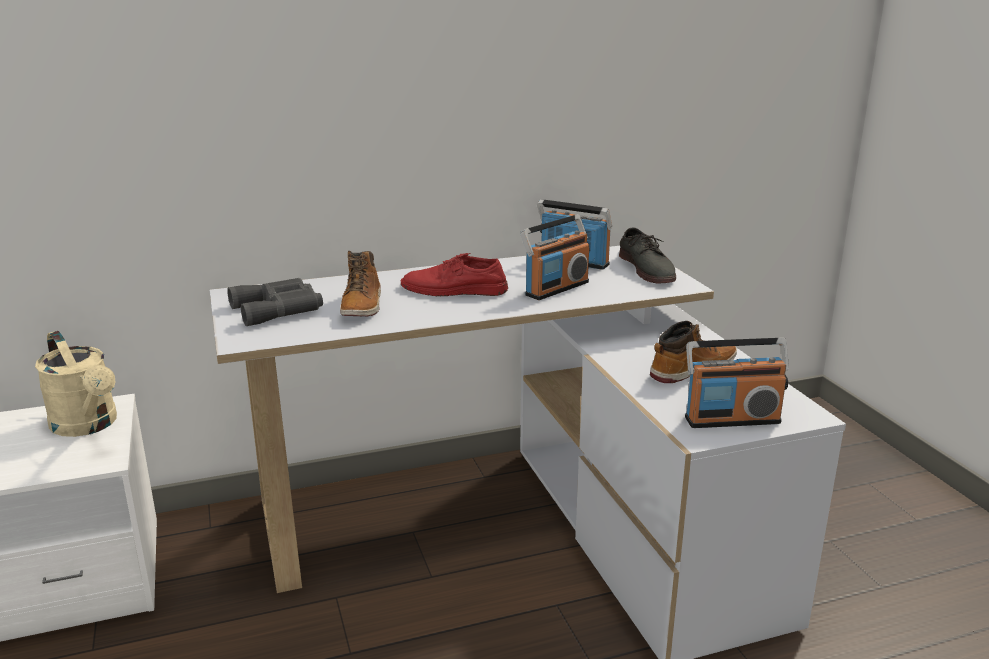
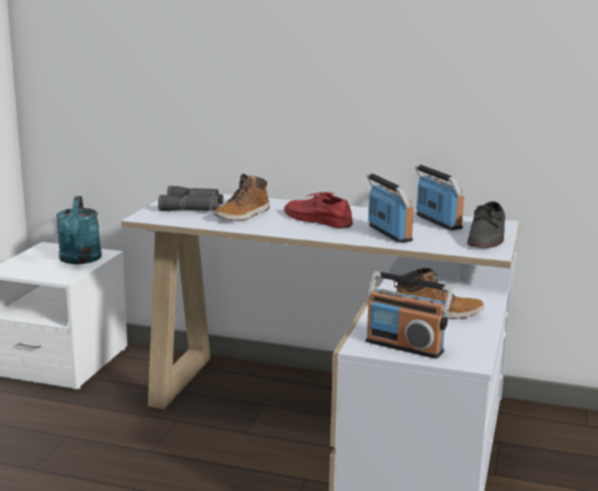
camera: 35 degrees right, 5 degrees down
beige watering can [35,331,117,437] -> turquoise watering can [56,196,102,264]
radio [520,214,590,300] -> radio turned 105 degrees counterclockwise [367,173,414,243]

